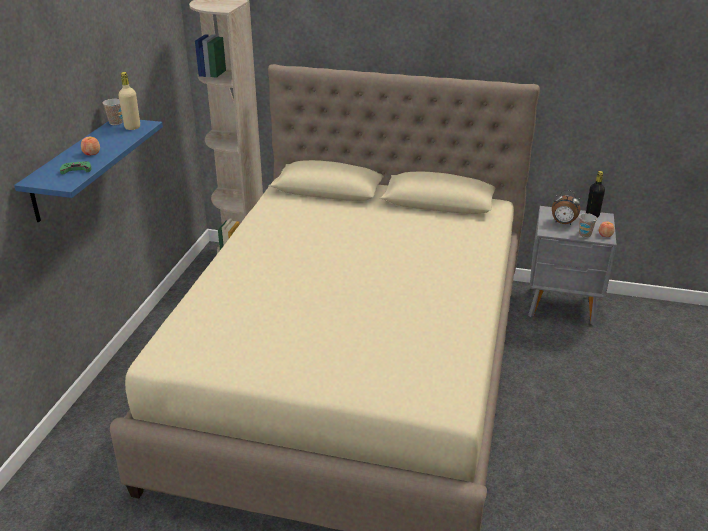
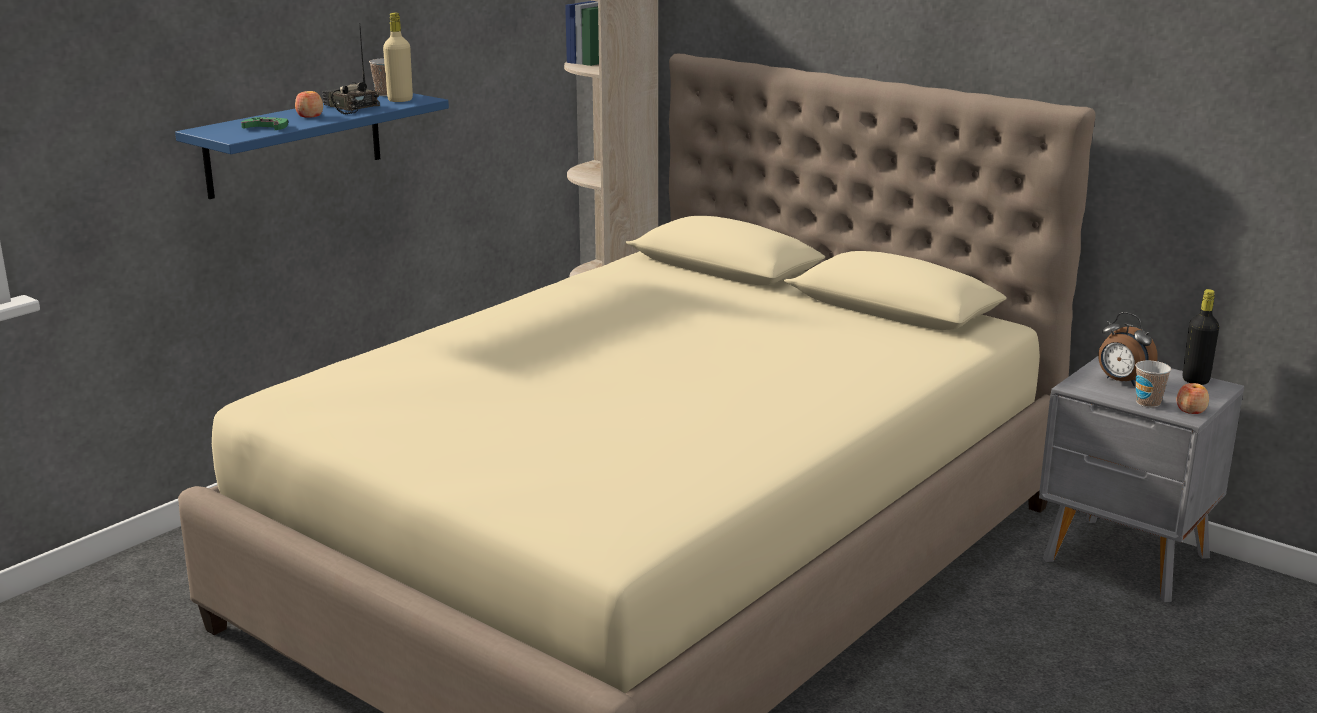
camera: 25 degrees right, 10 degrees down
none -> radio [323,23,380,114]

